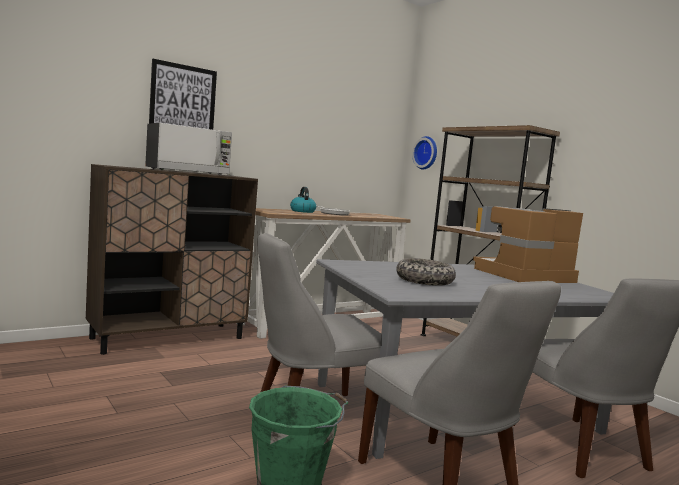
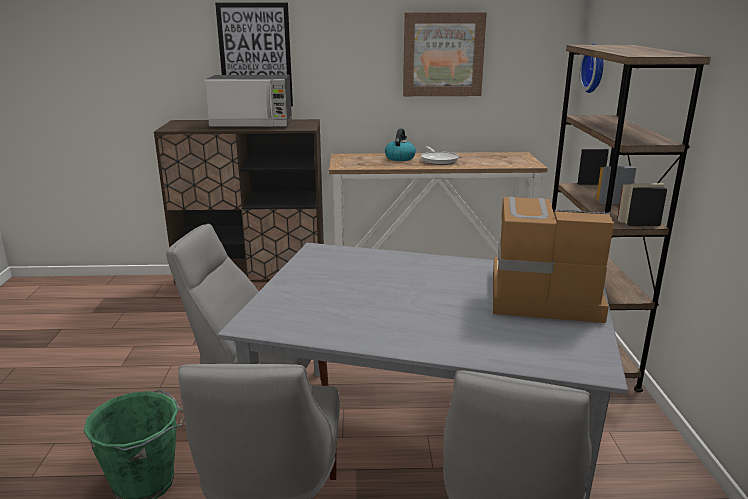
camera: 35 degrees right, 15 degrees up
bowl [396,258,456,286] -> none
none -> picture [403,12,487,96]

